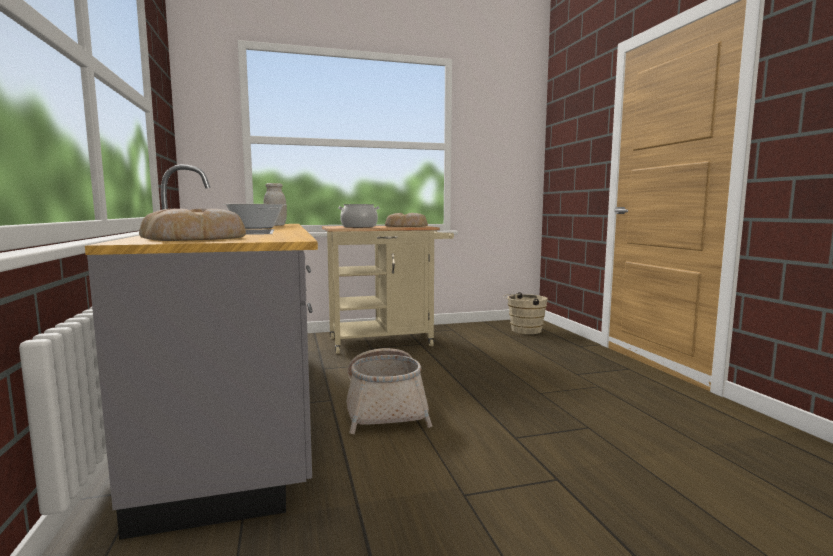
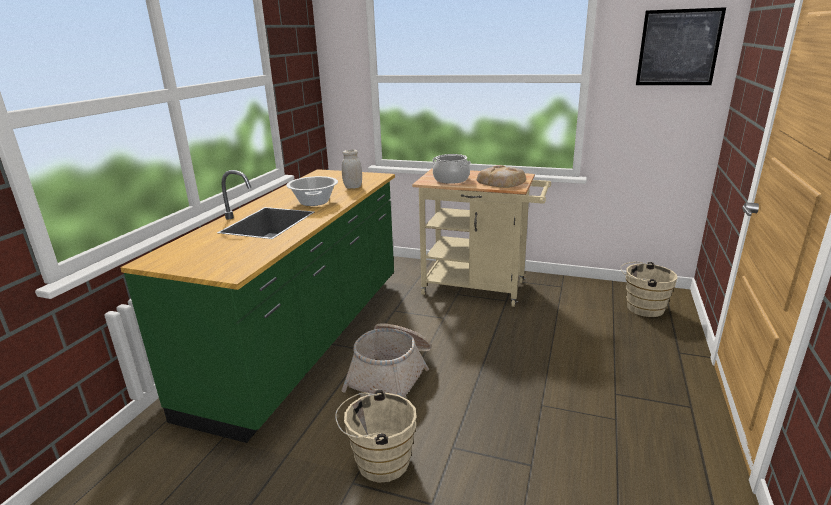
camera: 35 degrees right, 15 degrees up
grey counter [85,165,318,540] -> green counter [120,169,395,443]
bread [139,209,246,241] -> none
none -> beige bucket [335,389,417,483]
none -> picture [636,7,726,85]

